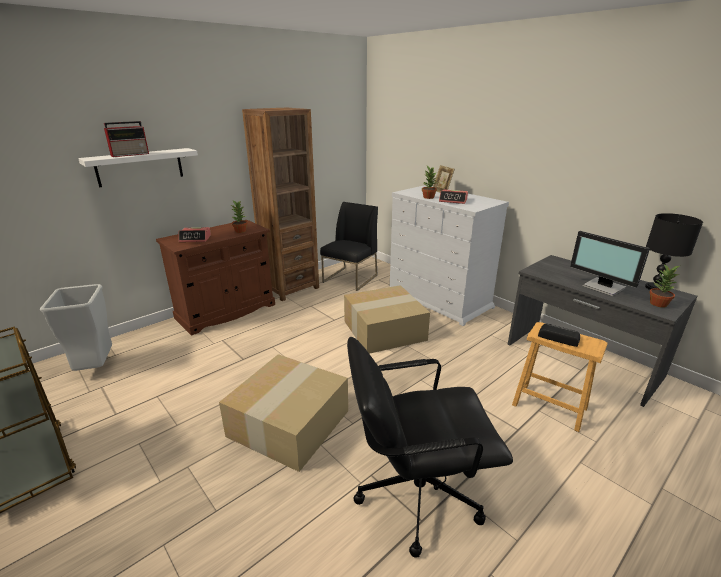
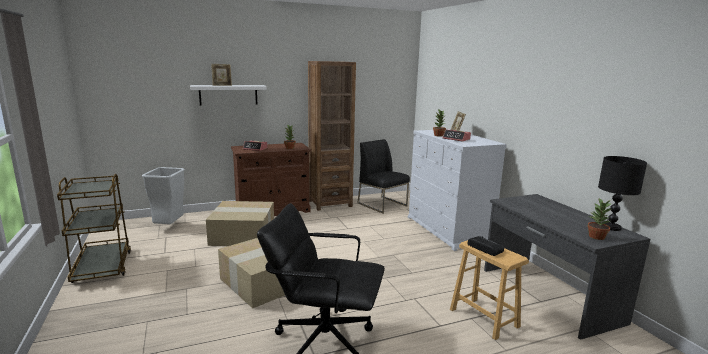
camera: 20 degrees right, 10 degrees down
radio [104,121,149,157] -> picture frame [211,64,232,86]
black chair [320,202,378,291] -> black chair turned 90 degrees counterclockwise [357,139,410,214]
cardboard box [344,285,430,354] -> cardboard box moved to [206,201,274,246]
monitor [570,231,650,296] -> none

